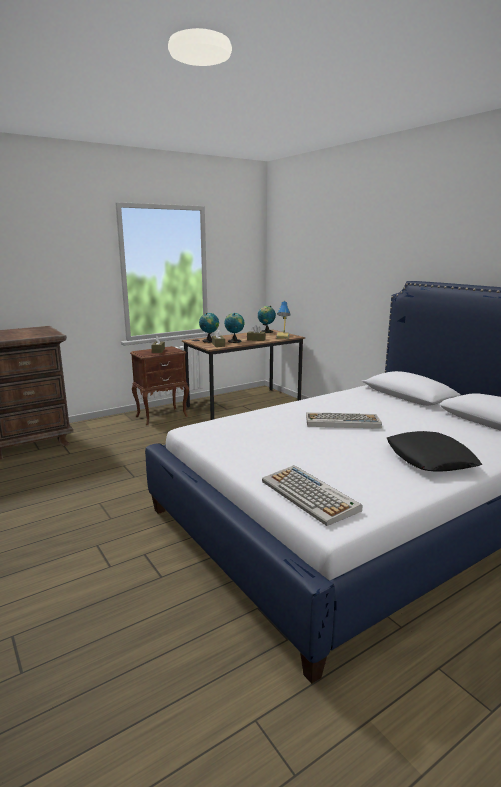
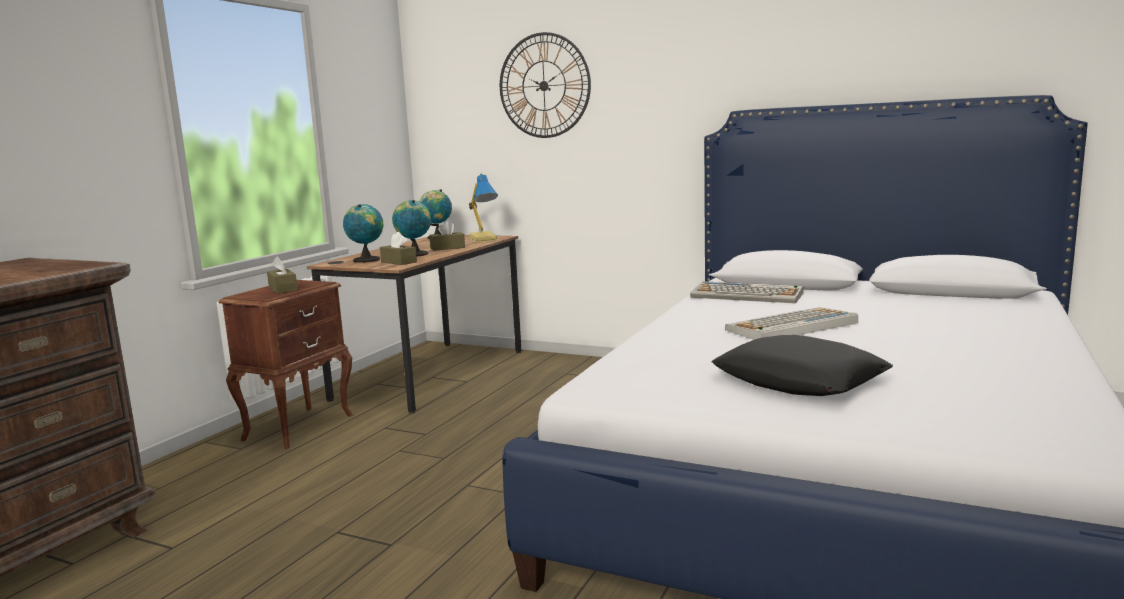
camera: 30 degrees left, 5 degrees down
keyboard [262,465,362,526] -> keyboard moved to [690,281,803,304]
black pillow [387,431,482,472] -> black pillow moved to [711,335,893,396]
none -> wall clock [500,32,591,138]

